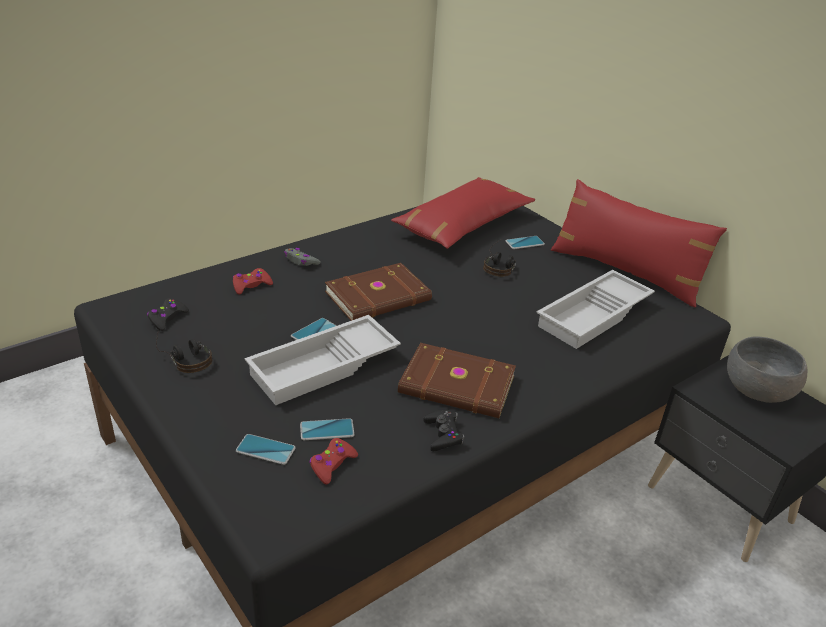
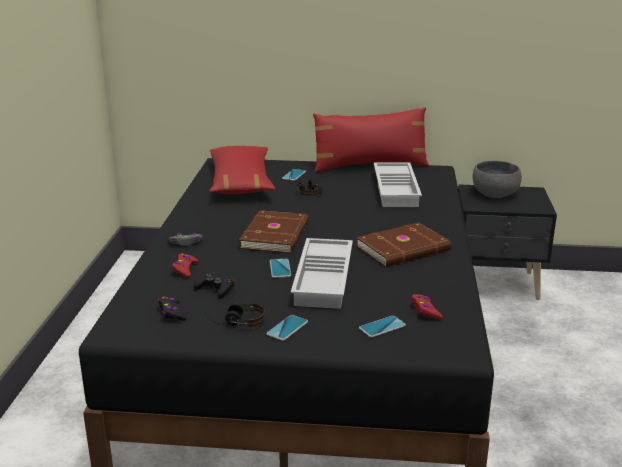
camera: 45 degrees left, 10 degrees down
phone [300,418,354,440] -> phone moved to [266,315,308,341]
black game controller [423,410,464,451] -> black game controller moved to [194,272,234,299]

